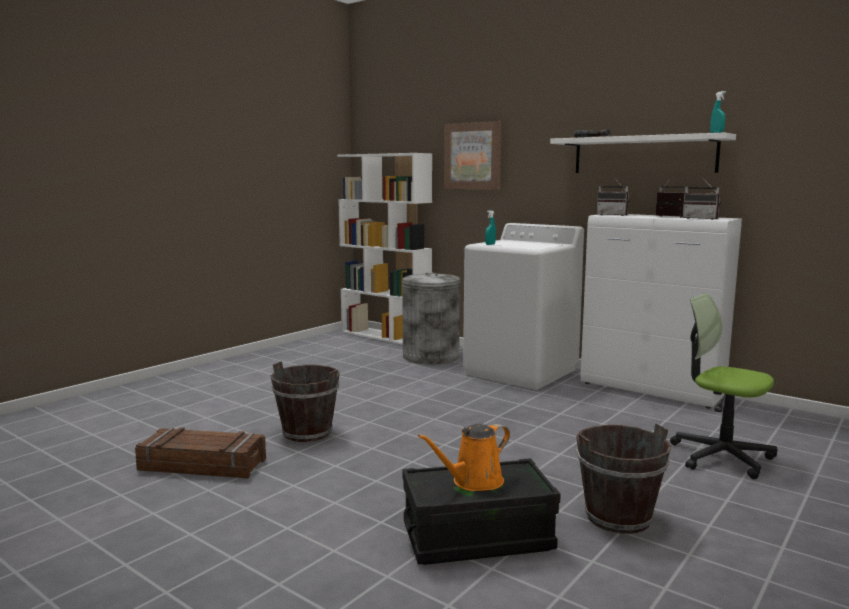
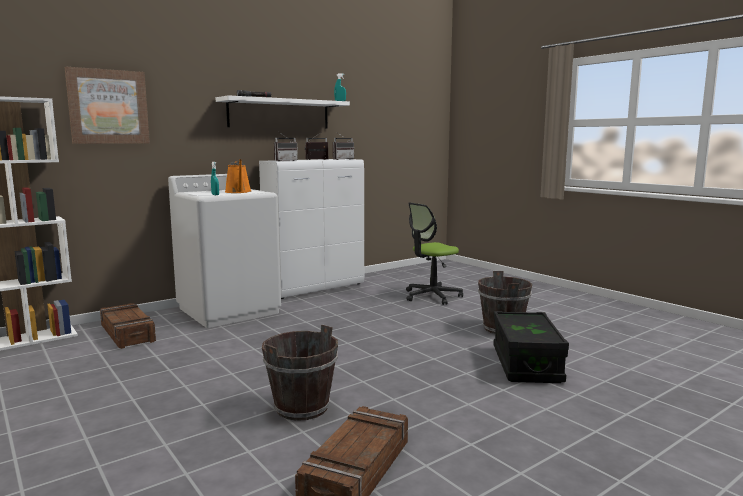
camera: 75 degrees left, 0 degrees up
grey trash can [402,272,461,364] -> crate [100,303,156,349]
orange watering can [418,424,510,491] -> orange watering can moved to [225,159,251,193]

